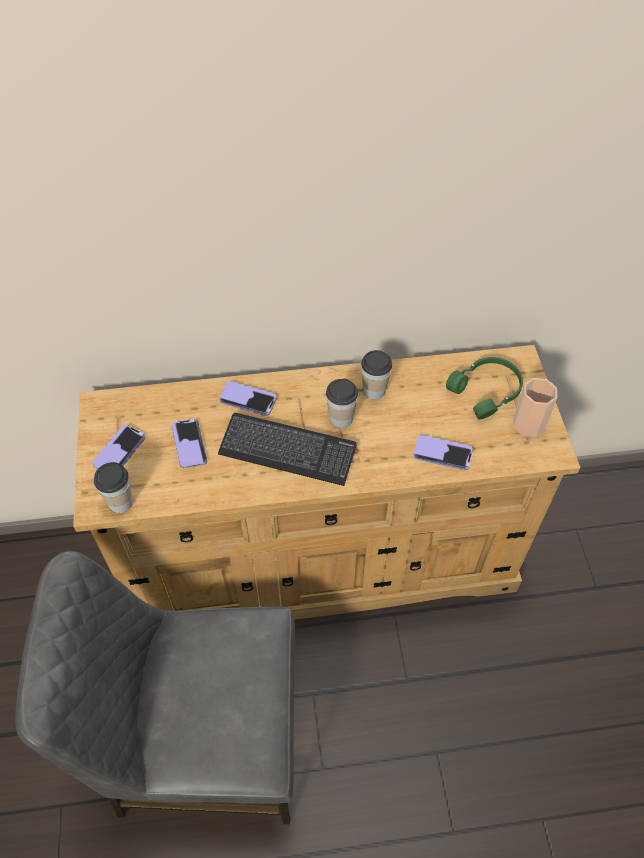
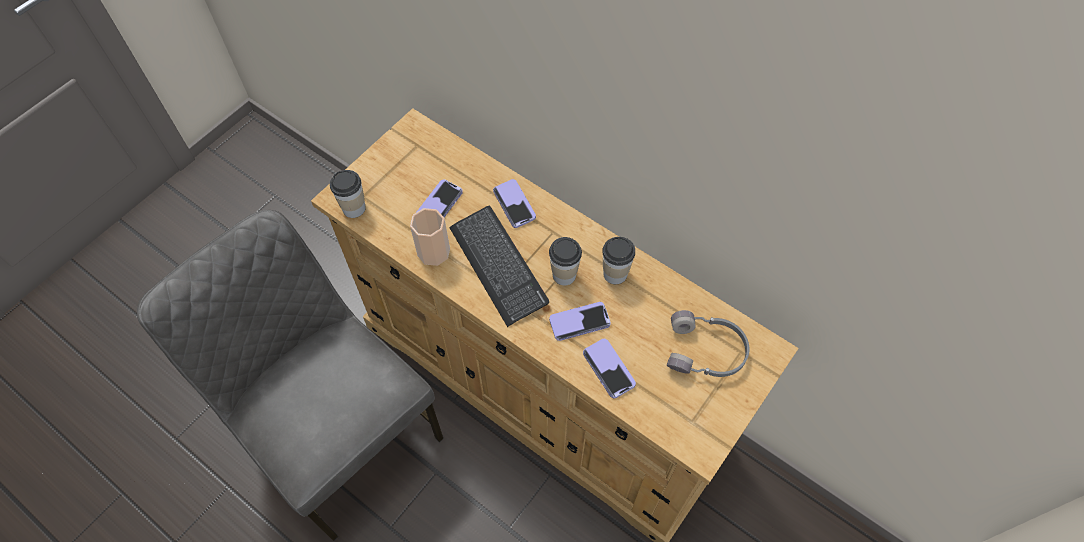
camera: 45 degrees right, 5 degrees up
phone [93,425,145,469] -> phone moved to [549,302,611,341]
green headphones [446,357,523,419] -> grey headphones [667,310,749,377]
cup [513,378,558,437] -> cup moved to [410,208,450,266]

